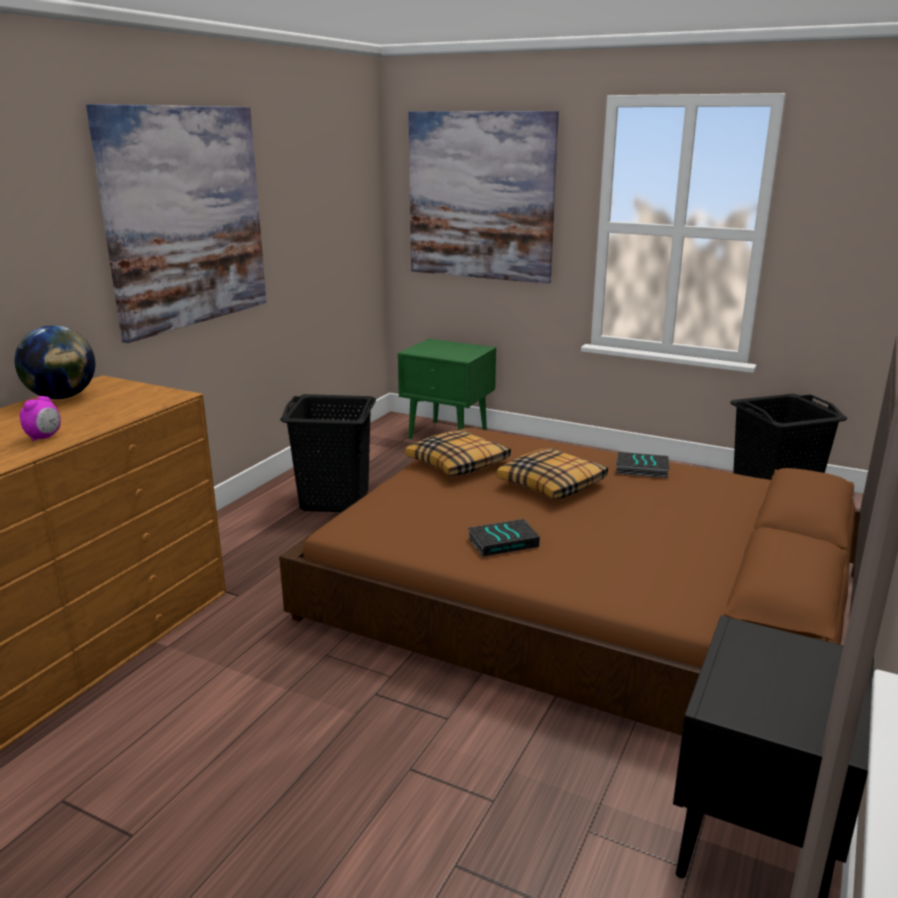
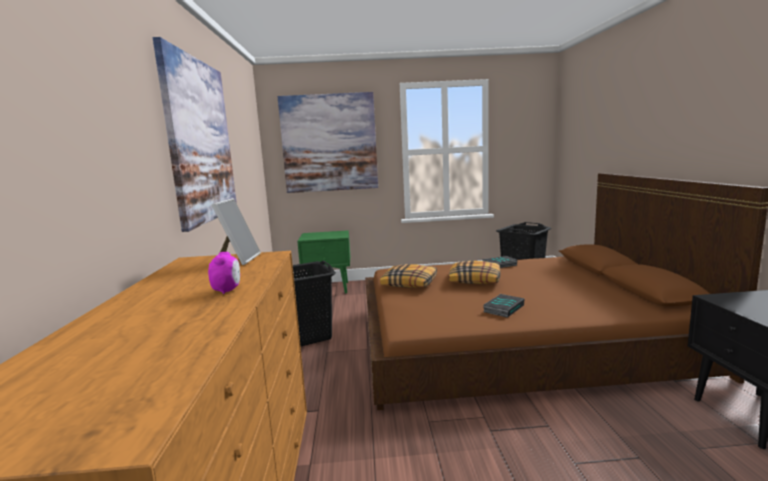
camera: 30 degrees left, 10 degrees down
globe [15,325,95,399] -> none
none -> picture frame [212,198,261,265]

